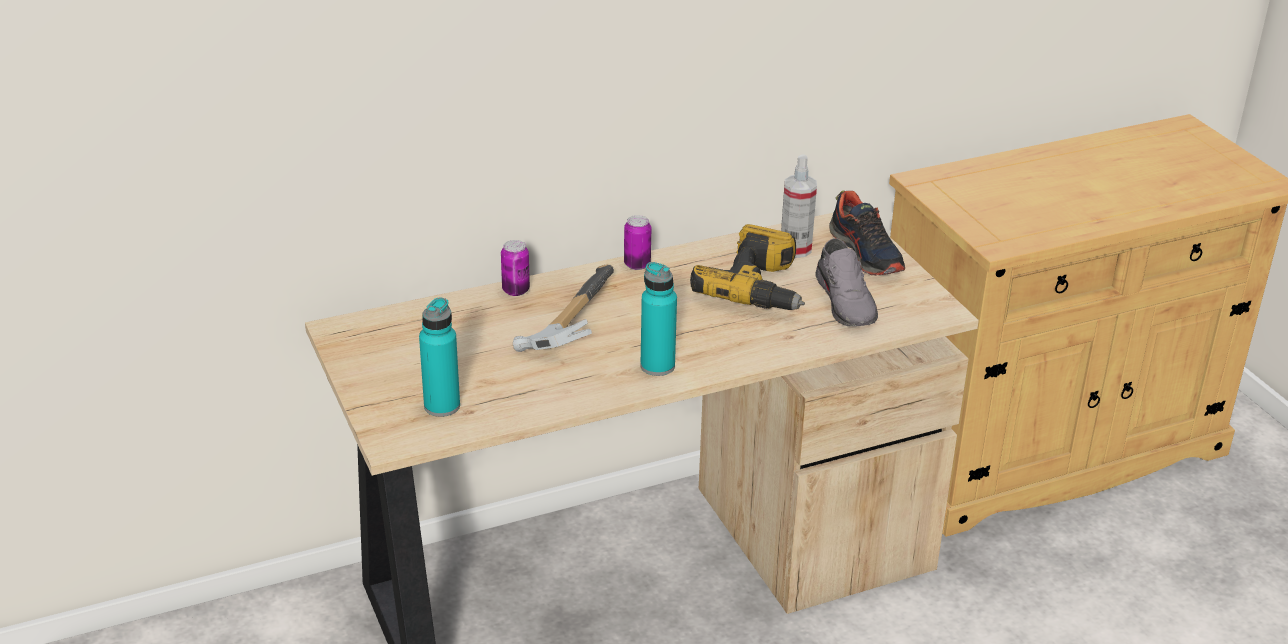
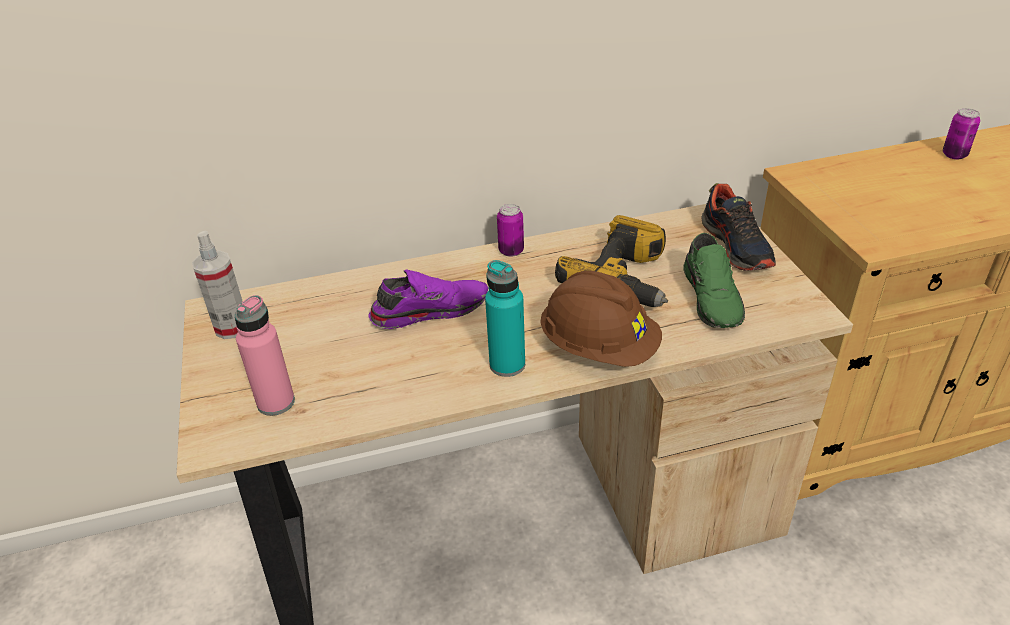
camera: 10 degrees right, 5 degrees up
turquoise bottle [419,297,460,417] -> pink bottle [235,295,295,416]
can [501,240,530,296] -> can moved to [943,108,980,160]
hammer [513,264,614,352] -> purple shoe [368,269,488,329]
spray bottle [781,154,817,258] -> spray bottle moved to [192,231,243,339]
grey shoe [816,238,878,326] -> green shoe [683,233,745,328]
none -> brown hard hat [540,271,662,367]

